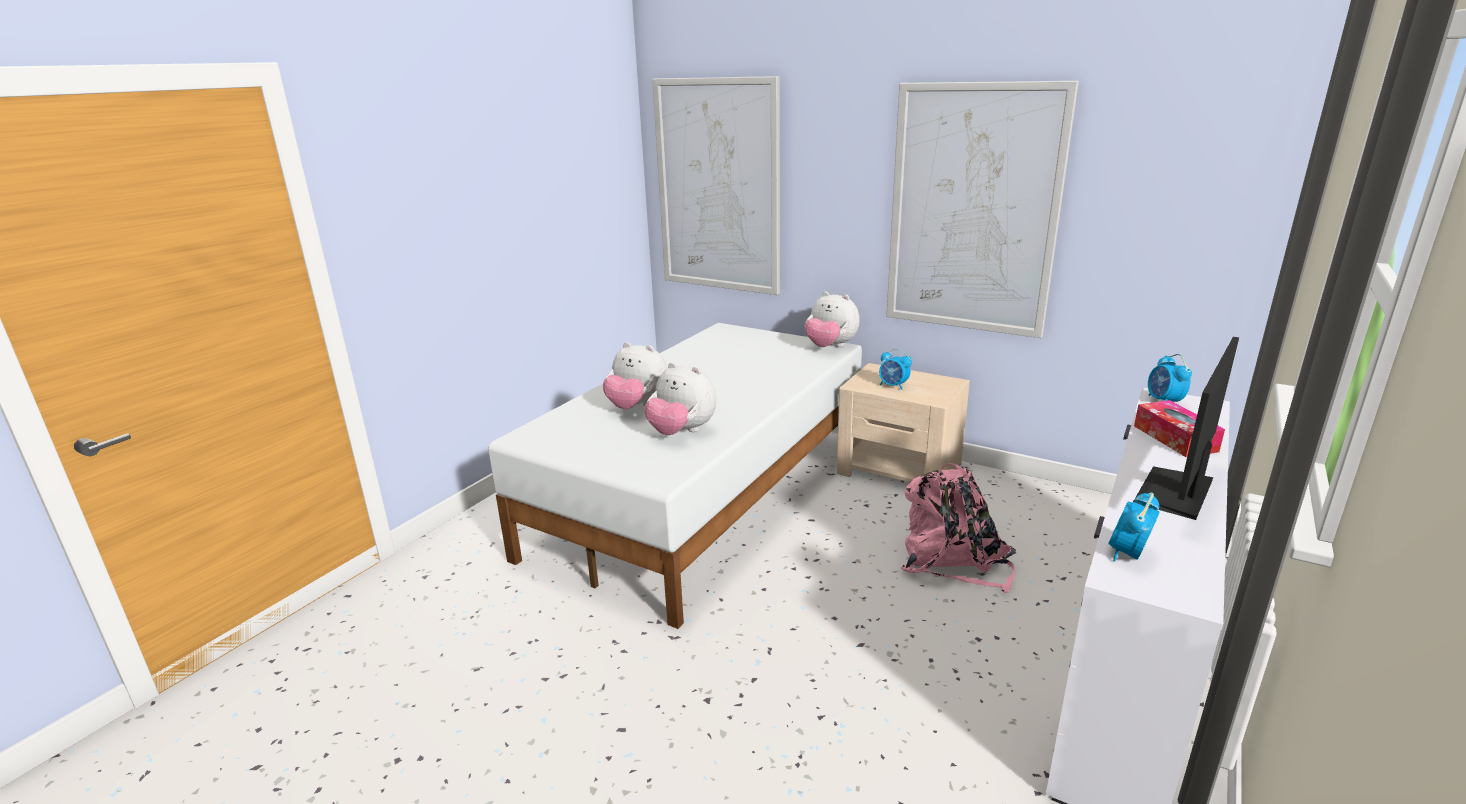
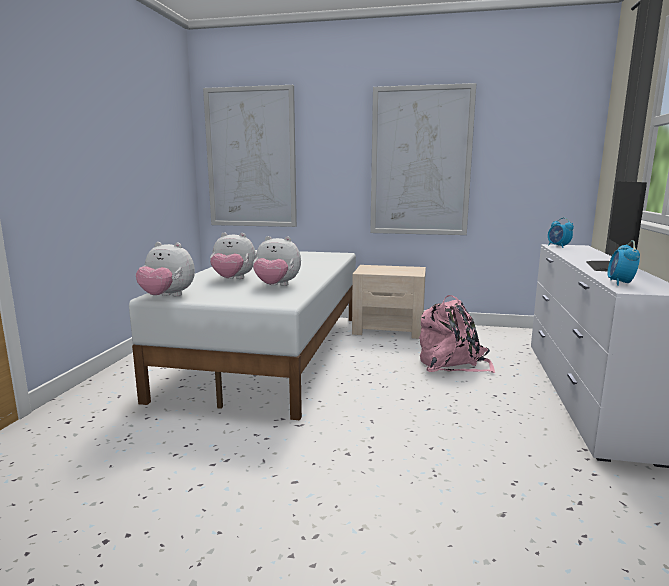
camera: 20 degrees left, 10 degrees down
plush toy [805,292,860,347] -> plush toy moved to [136,242,195,296]
alarm clock [879,348,912,390] -> none
tissue box [1134,400,1225,457] -> none

